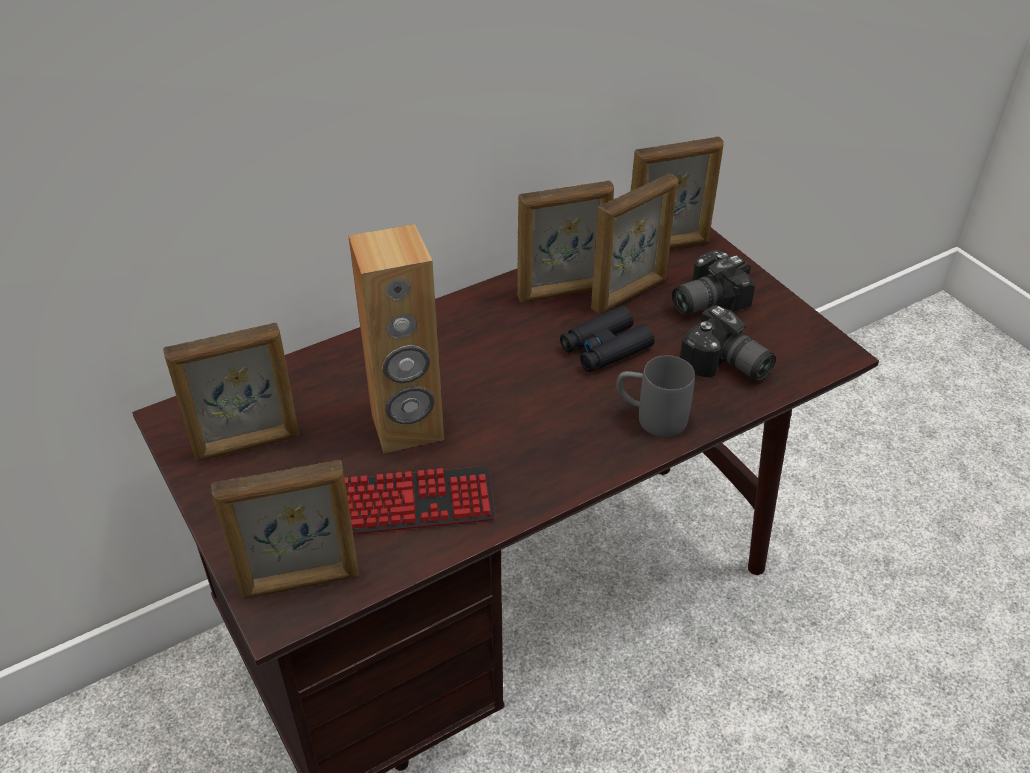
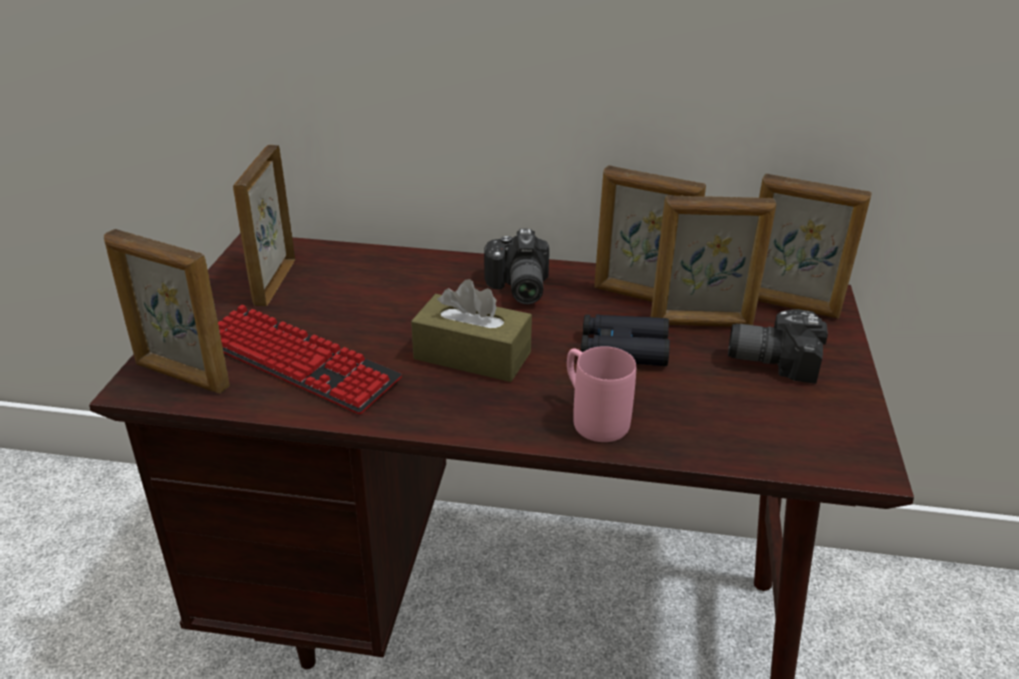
camera: 40 degrees right, 10 degrees down
picture frame [163,323,299,461] -> picture frame turned 75 degrees clockwise [233,145,295,306]
brown speaker [348,224,444,453] -> none
grey mug [617,355,695,437] -> pink mug [567,346,636,442]
camera [680,305,776,381] -> camera moved to [484,229,549,304]
none -> brown tissue box [411,279,532,382]

